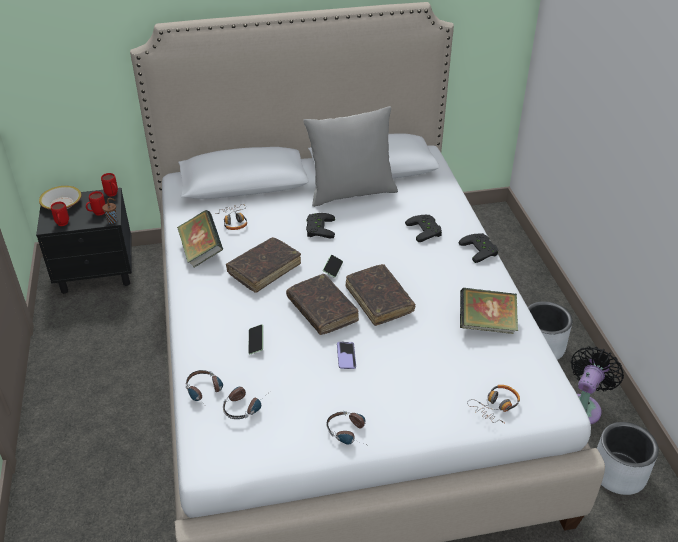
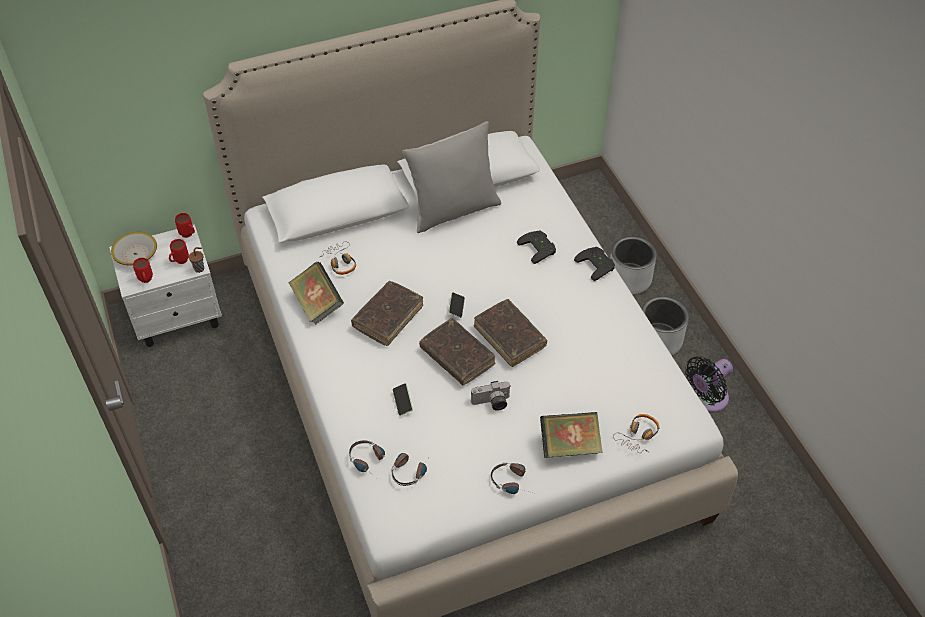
camera: 10 degrees left, 10 degrees up
black nightstand [36,188,132,294] -> white nightstand [109,224,222,347]
black game controller [306,213,335,238] -> none
phone [337,342,356,369] -> camera [471,381,510,411]
book [460,288,518,334] -> book moved to [540,412,603,458]
black fan [571,346,624,424] -> black fan turned 150 degrees counterclockwise [685,356,733,413]
grey planter [597,422,659,495] -> grey planter moved to [610,236,657,294]

